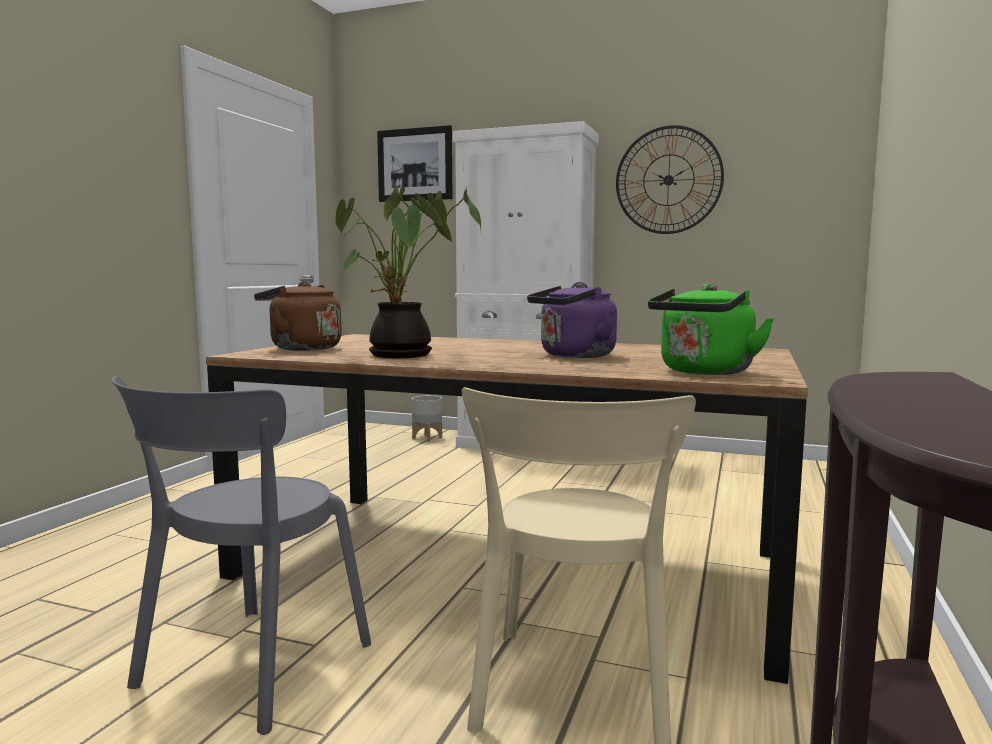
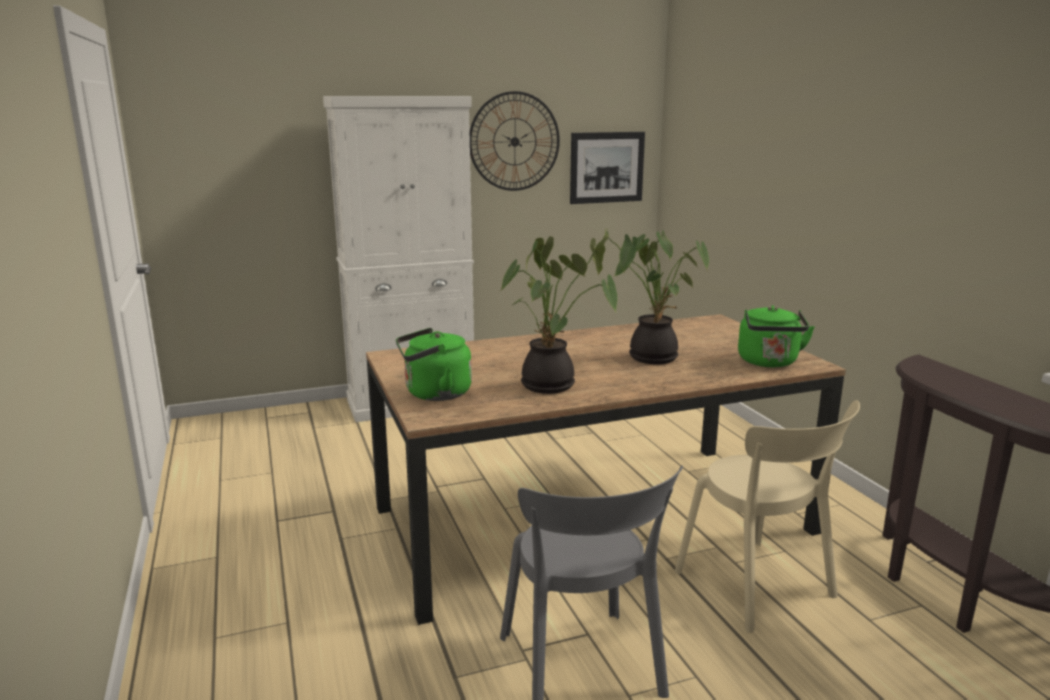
camera: 40 degrees left, 10 degrees up
brown kettle [254,281,342,351] -> green kettle [396,328,472,401]
picture [377,125,452,202] -> picture moved to [570,132,645,204]
grey planter [412,395,442,442] -> none
purple kettle [527,282,617,358] -> potted plant [593,228,709,364]

